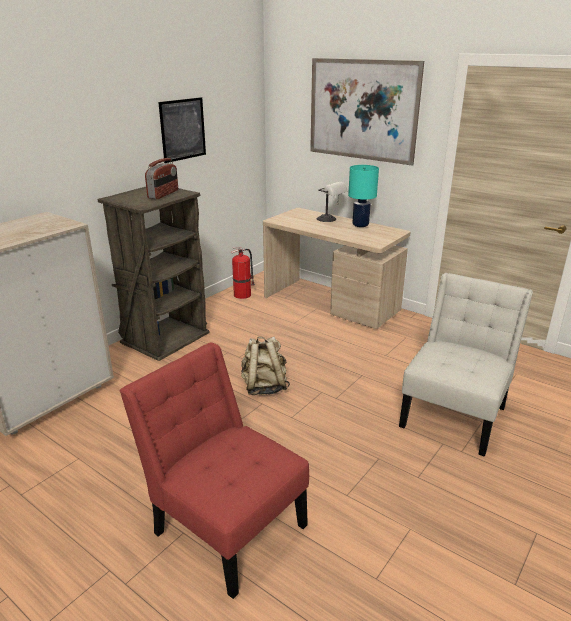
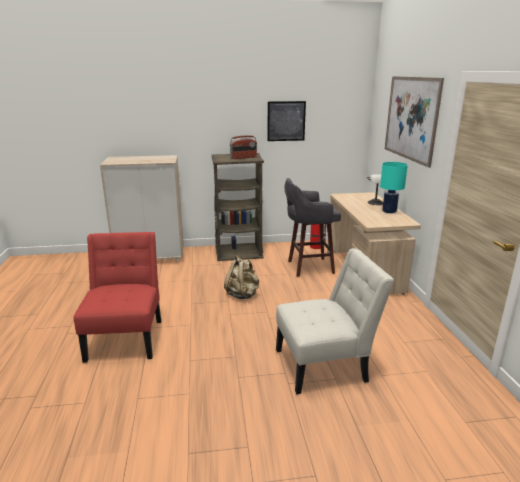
camera: 45 degrees right, 5 degrees down
none -> grey stool [285,178,341,277]

